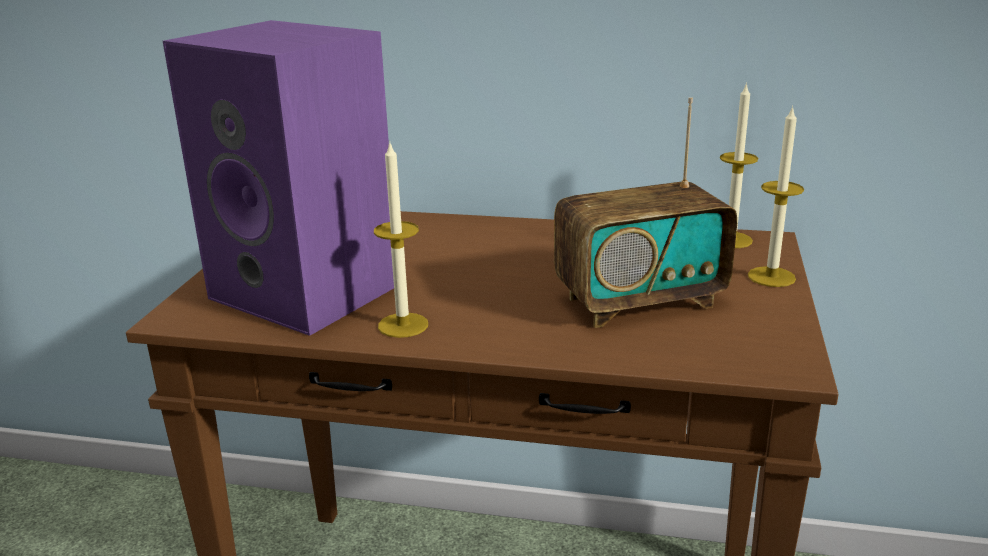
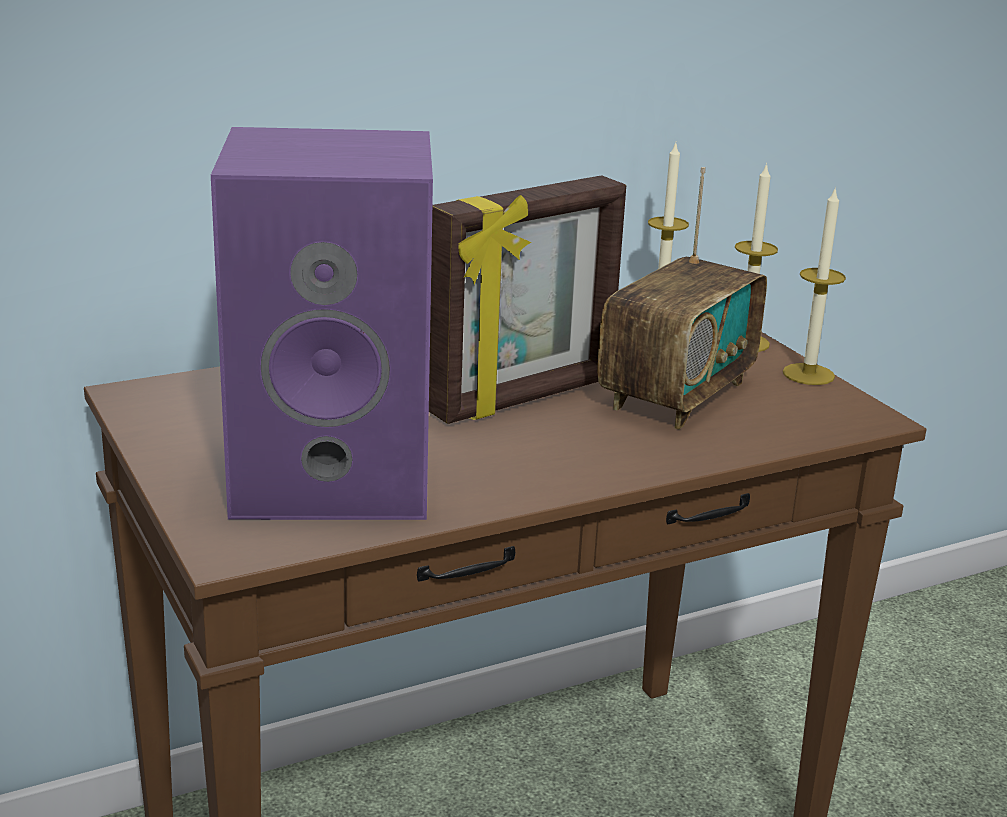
camera: 40 degrees left, 0 degrees up
candle [374,141,428,338] -> candle moved to [783,187,846,385]
none -> picture frame [429,175,626,424]

